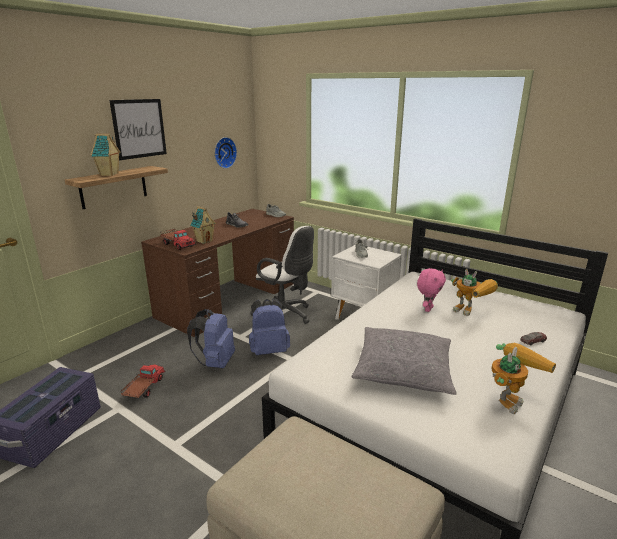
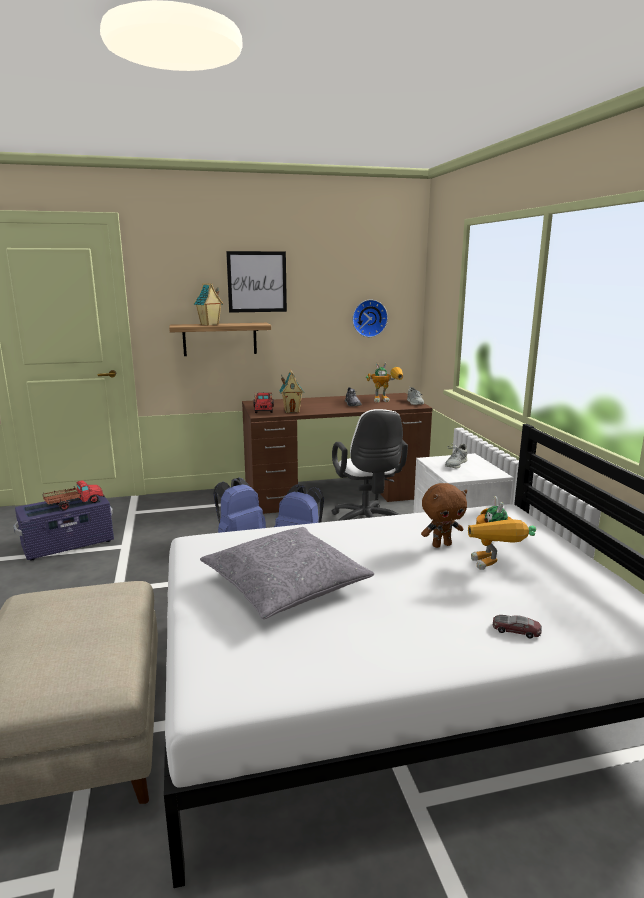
camera: 40 degrees right, 5 degrees down
toy truck [121,365,165,398] -> toy truck moved to [43,480,105,511]
pink plush toy [417,268,446,312] -> brown plush toy [421,483,467,548]
toy robot [492,343,556,414] -> toy robot moved to [366,363,403,402]

